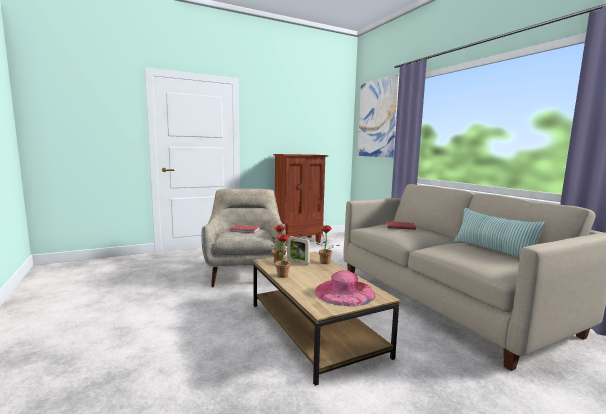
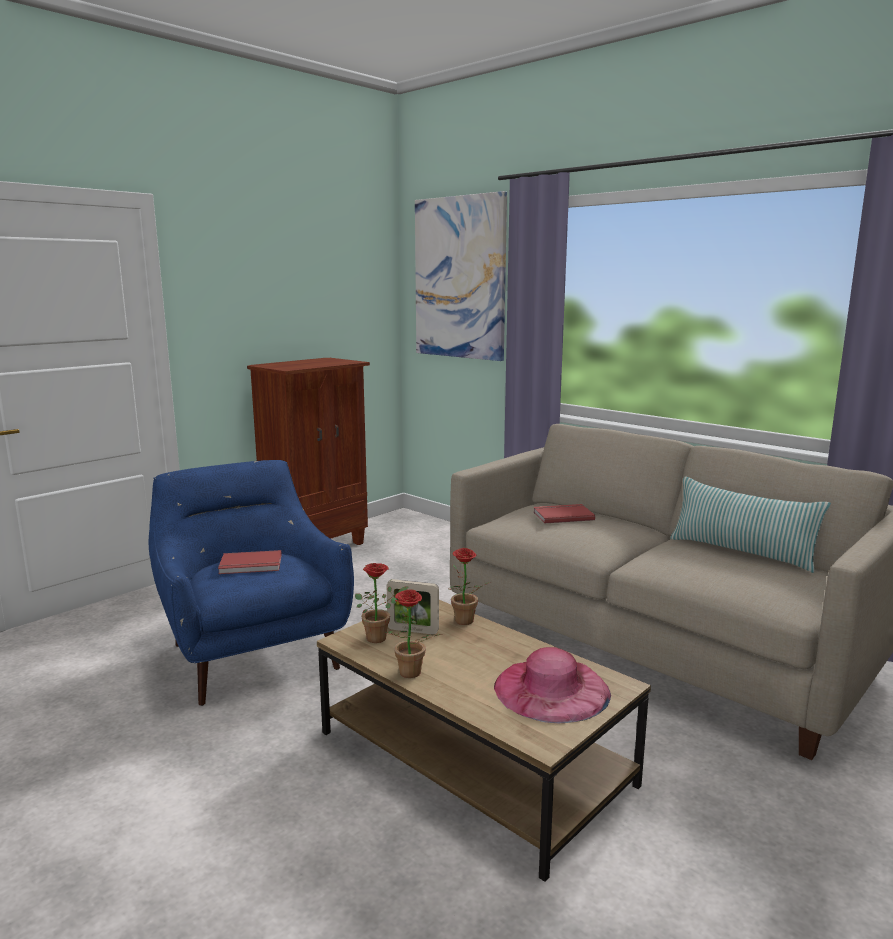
camera: 20 degrees left, 5 degrees up
beige armchair [201,189,286,287] -> blue armchair [149,460,354,706]

